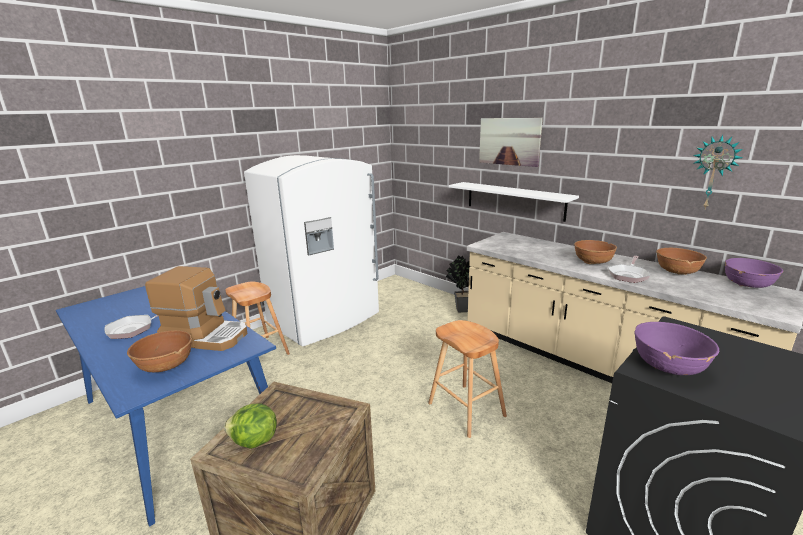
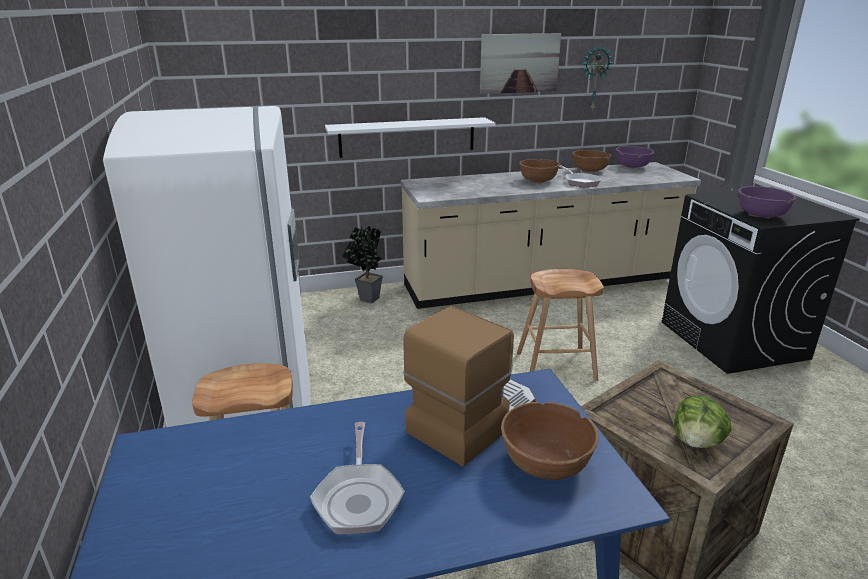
camera: 60 degrees left, 5 degrees up
picture [479,118,543,167] -> picture moved to [480,33,561,94]

